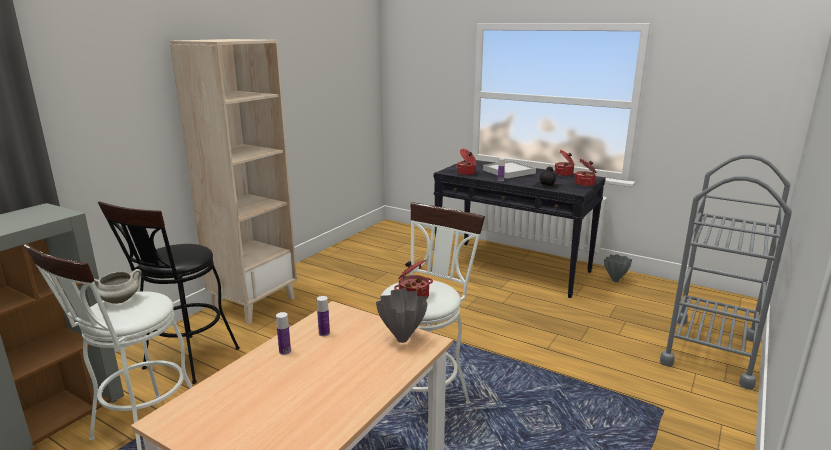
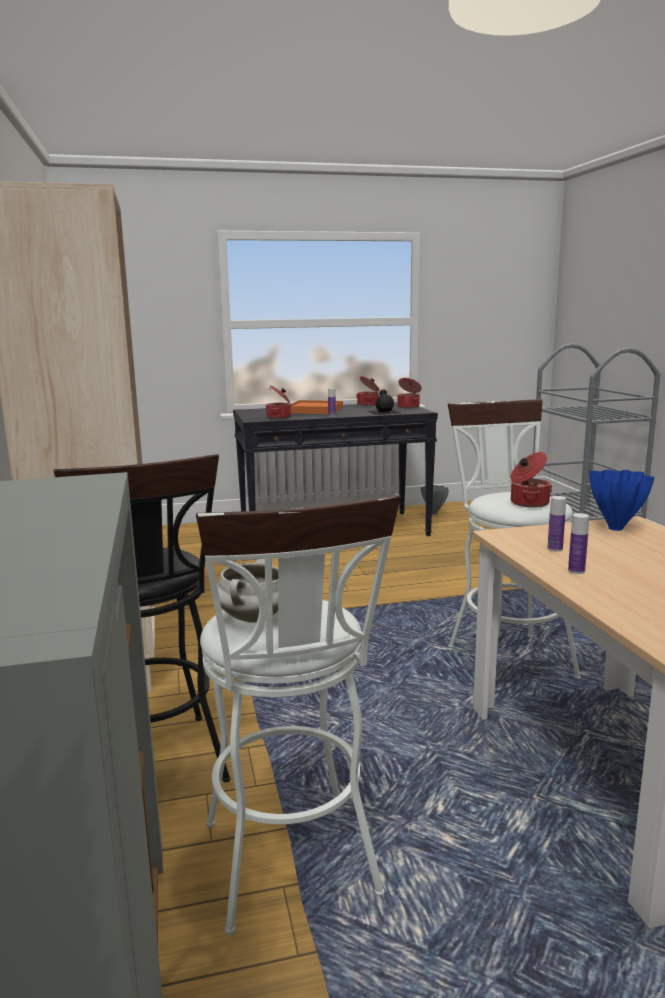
camera: 45 degrees left, 5 degrees down
grey vase [376,288,428,343] -> blue vase [589,470,654,531]
white tray [483,161,536,179] -> orange tray [290,400,343,414]

